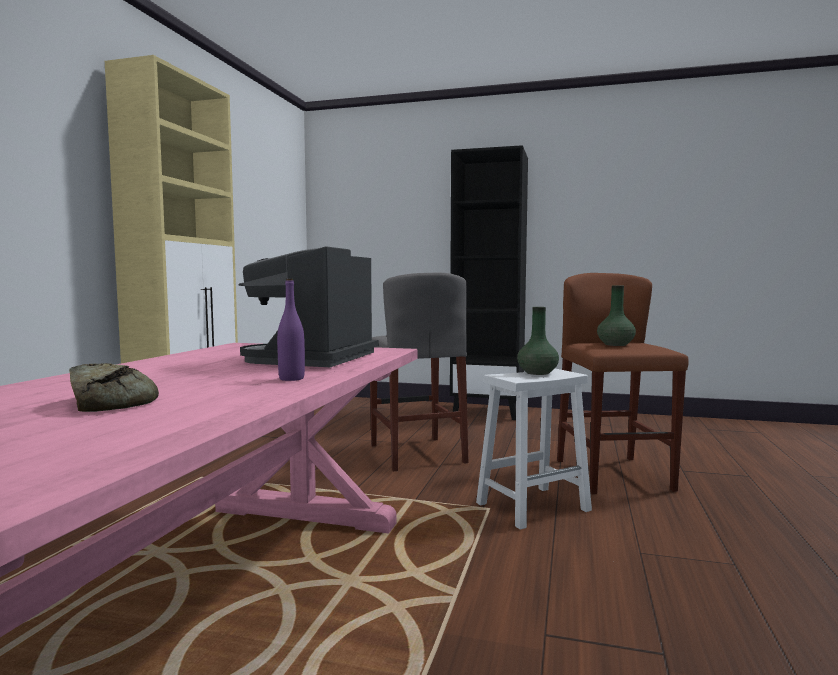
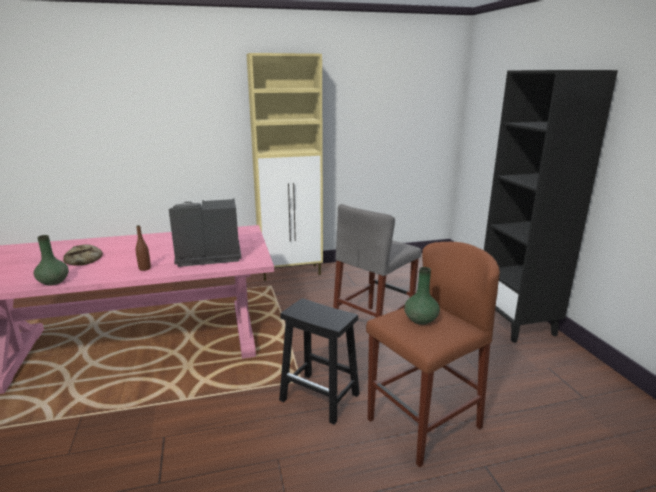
camera: 60 degrees right, 15 degrees up
purple bottle [277,278,305,381] -> brown bottle [136,225,151,271]
white stool [476,368,592,530] -> black stool [279,298,360,424]
green vase [517,307,559,375] -> green vase moved to [34,235,69,286]

